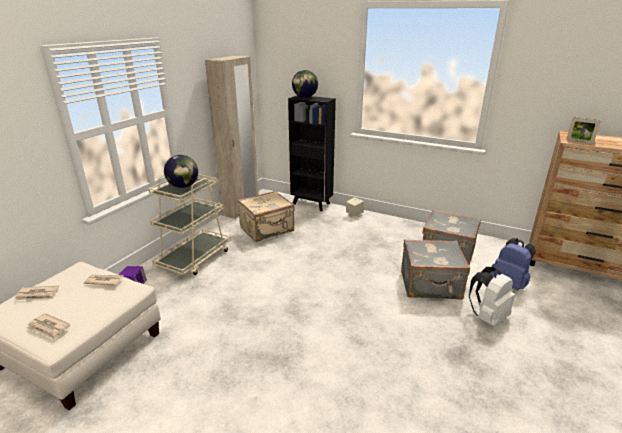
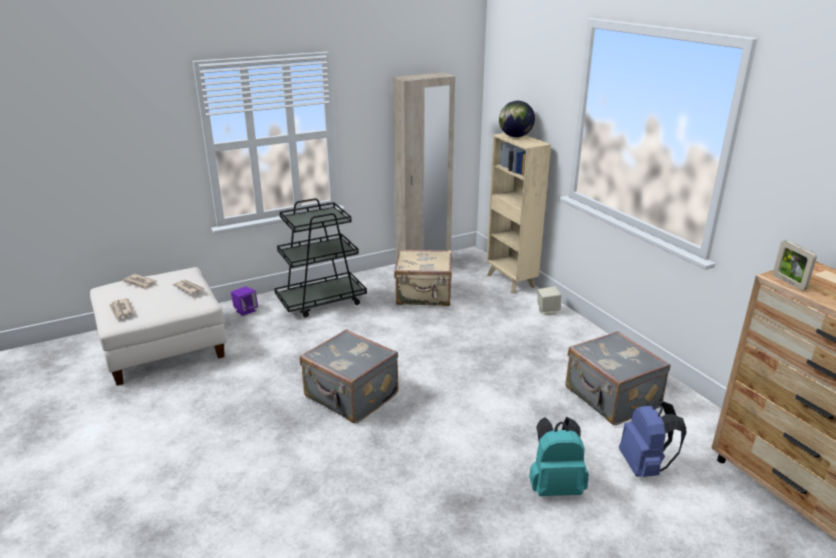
camera: 35 degrees right, 0 degrees up
beige cart [148,174,231,275] -> black cart [274,198,367,318]
globe [164,155,198,188] -> none
black bookcase [288,95,336,211] -> beige bookcase [487,133,551,293]
grey suitcase [401,239,470,300] -> grey suitcase moved to [300,329,398,423]
white backpack [469,267,515,326] -> turquoise backpack [529,417,589,496]

